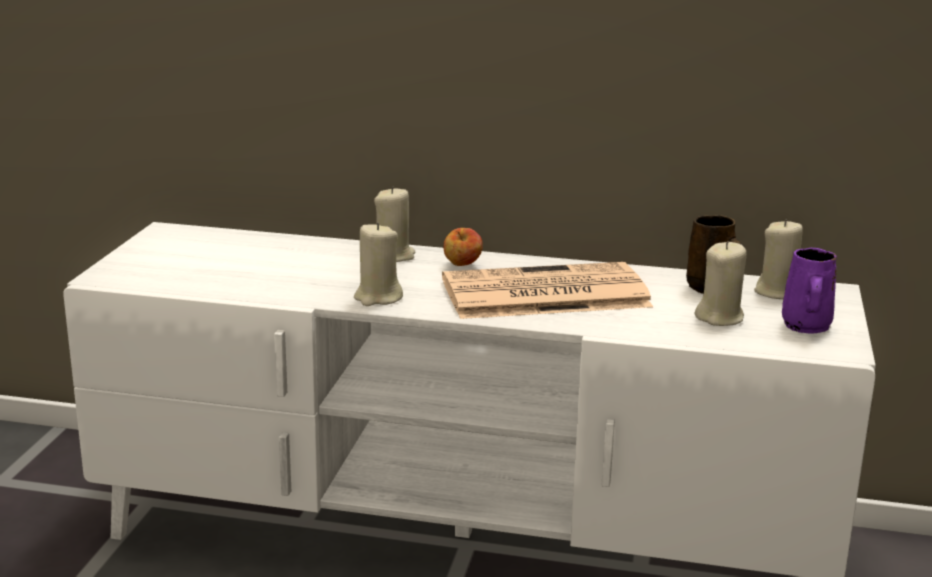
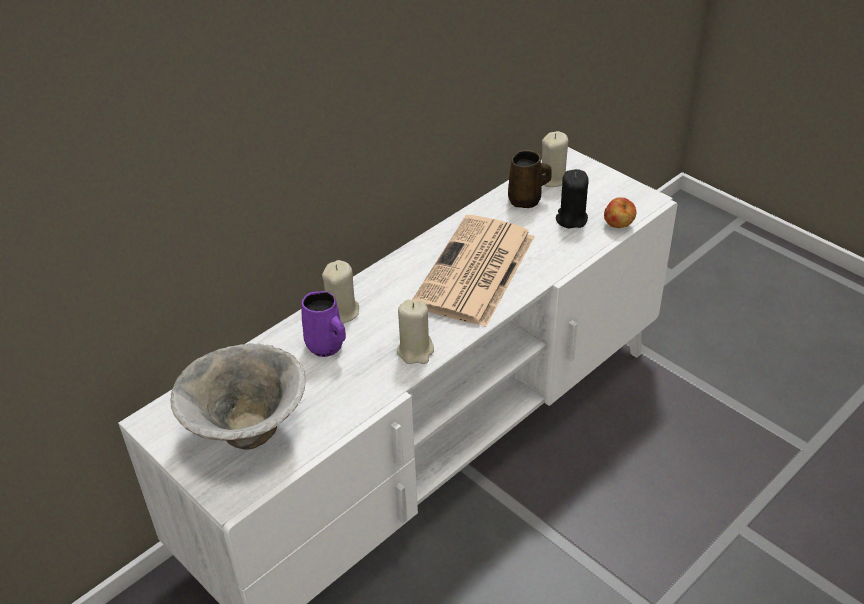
camera: 55 degrees left, 20 degrees up
apple [444,228,483,266] -> apple moved to [604,197,636,228]
beige candle [695,241,747,326] -> black candle [556,169,589,228]
purple mug [782,248,837,334] -> purple mug moved to [301,291,346,357]
none -> bowl [170,343,305,450]

